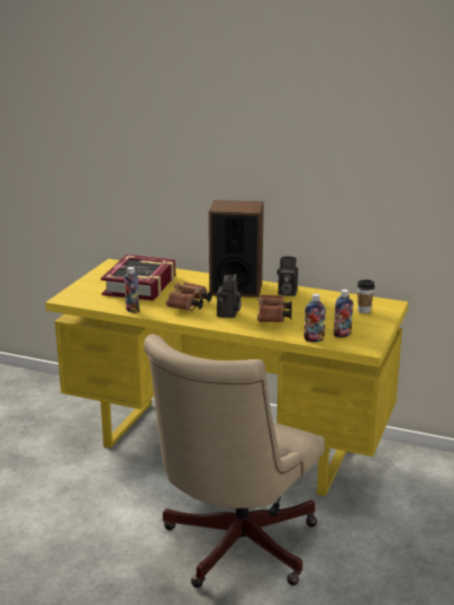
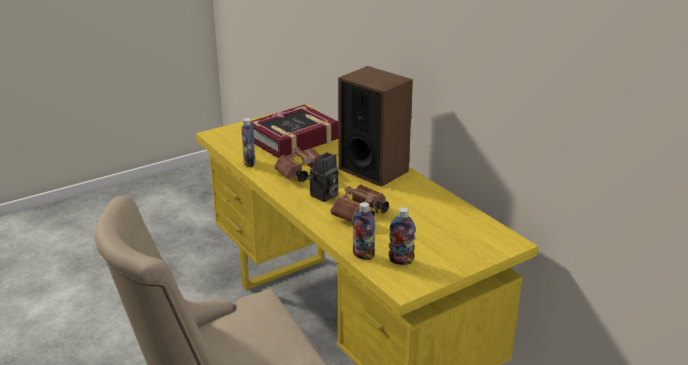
camera: 35 degrees right, 5 degrees up
camera [277,256,298,296] -> none
cup [357,280,375,314] -> none

